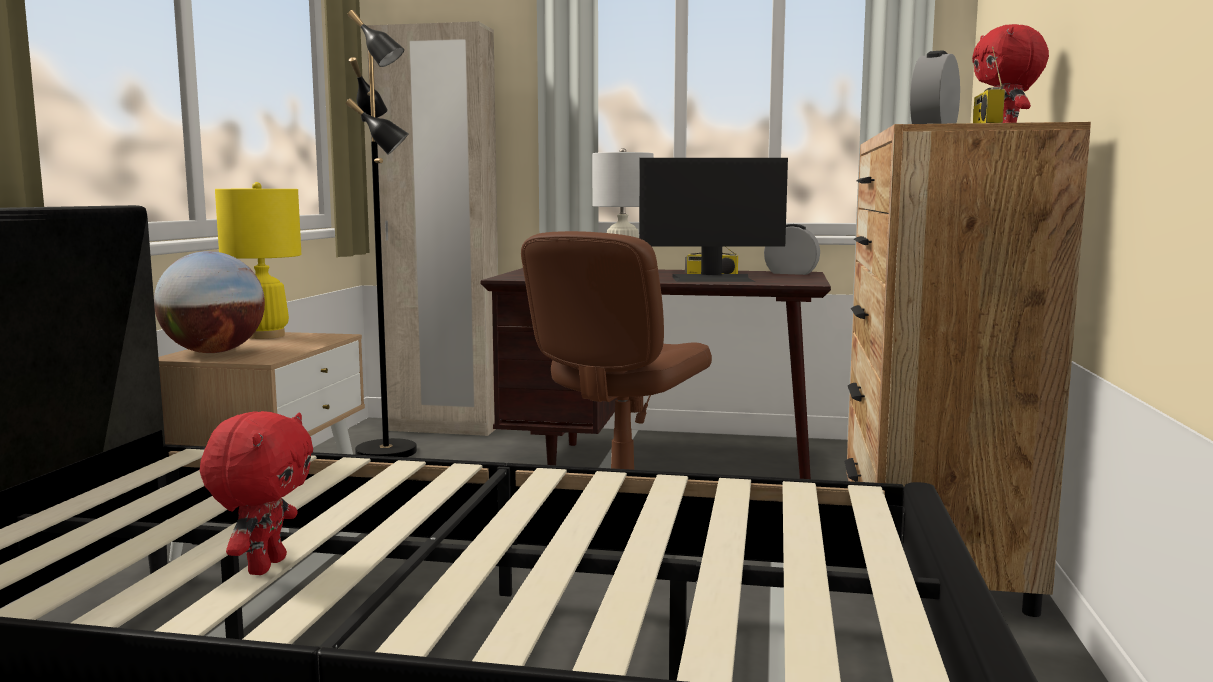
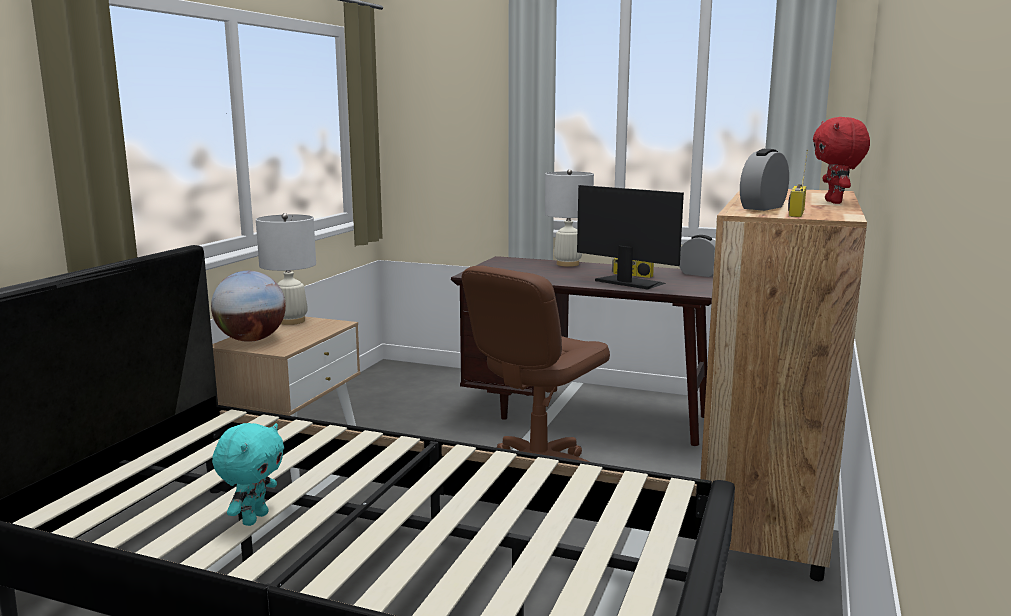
camera: 10 degrees right, 5 degrees up
red plush toy [200,411,313,575] -> turquoise plush toy [212,423,284,526]
yellow table lamp [215,182,301,339] -> white table lamp [256,213,316,325]
black floor lamp [346,10,417,457] -> none
beige wardrobe [367,21,498,436] -> none
monitor [639,158,788,282] -> monitor turned 150 degrees counterclockwise [577,185,684,289]

